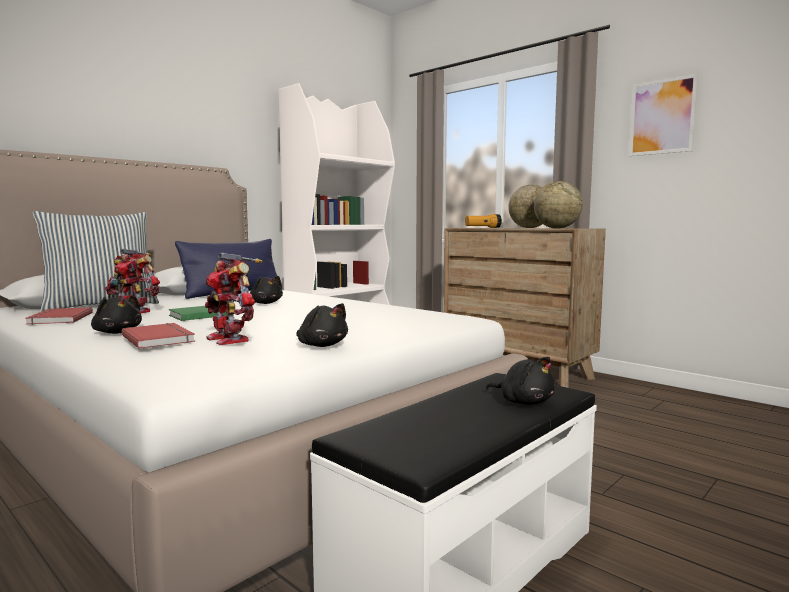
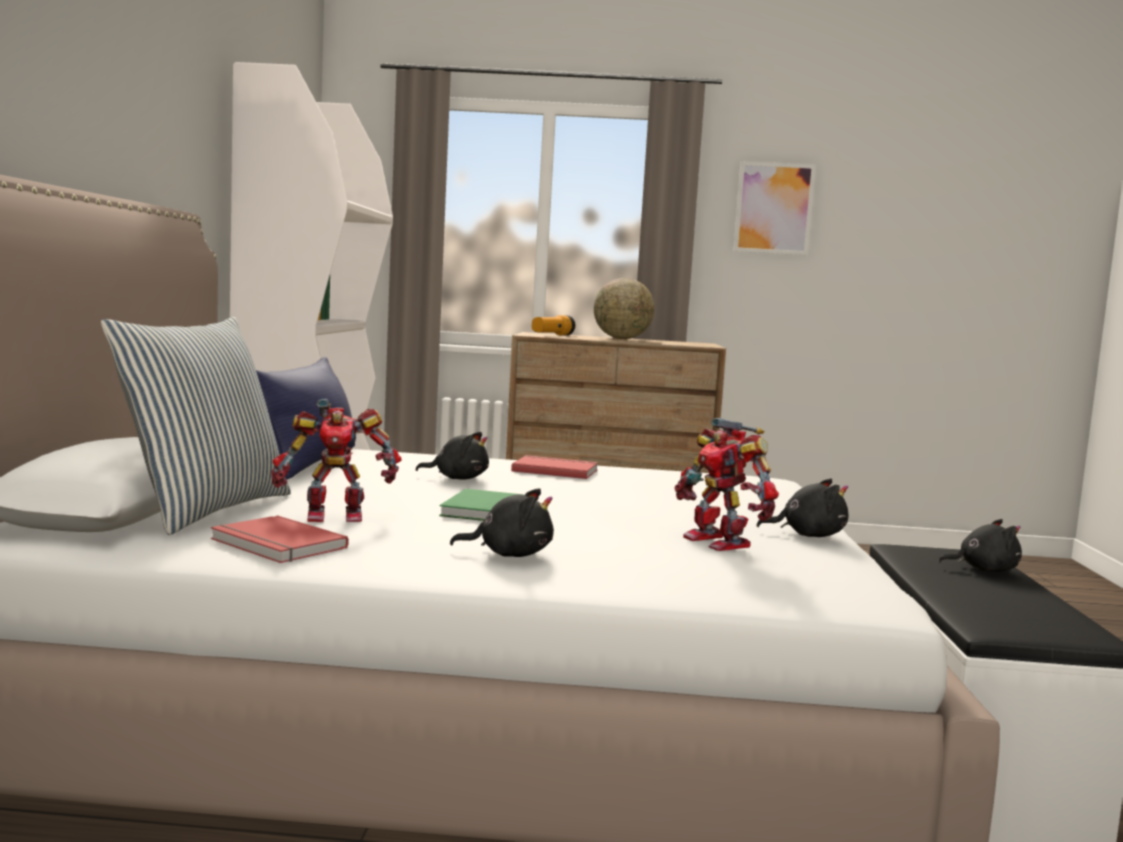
camera: 40 degrees left, 0 degrees up
red book [121,323,195,349] -> red book moved to [511,455,598,479]
toy robot [205,253,262,345] -> toy robot turned 45 degrees clockwise [674,418,779,551]
globe [534,181,583,228] -> none

